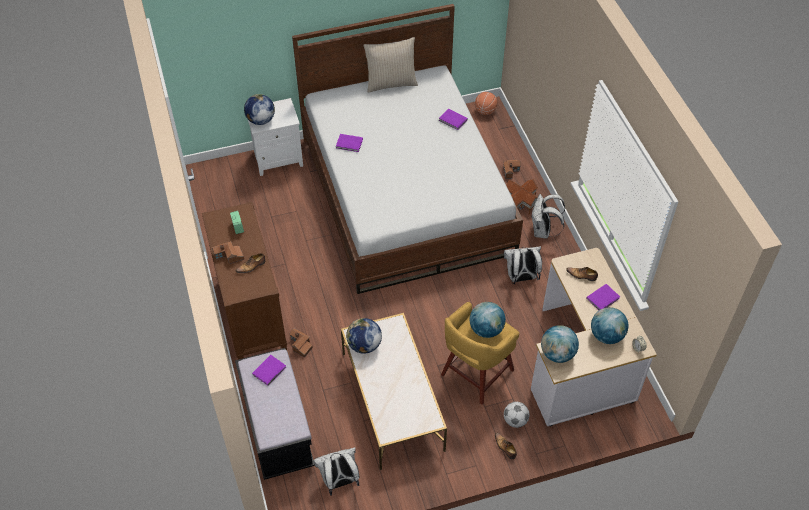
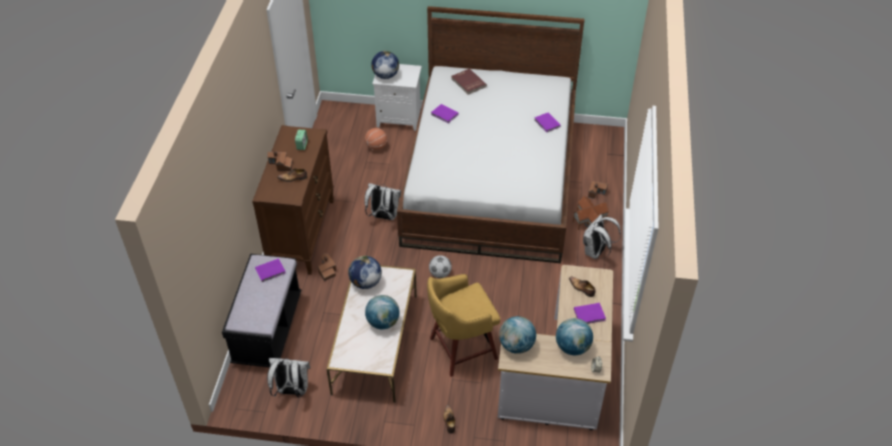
camera: 25 degrees right, 5 degrees down
beige pillow [363,37,418,93] -> none
globe [470,302,506,338] -> globe moved to [365,295,400,329]
basketball [475,92,498,115] -> basketball moved to [365,128,387,151]
white backpack [504,246,542,284] -> white backpack moved to [364,183,401,220]
football [504,402,530,428] -> football moved to [429,255,452,278]
none -> red book [451,68,487,95]

